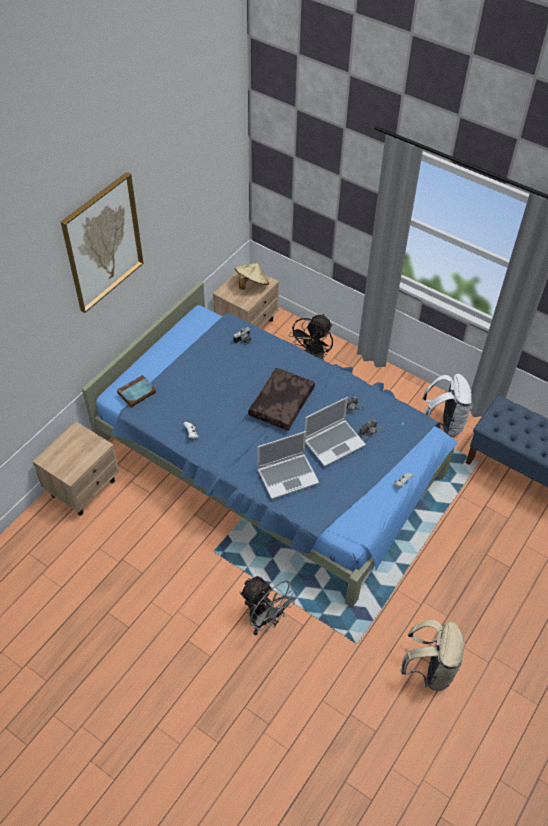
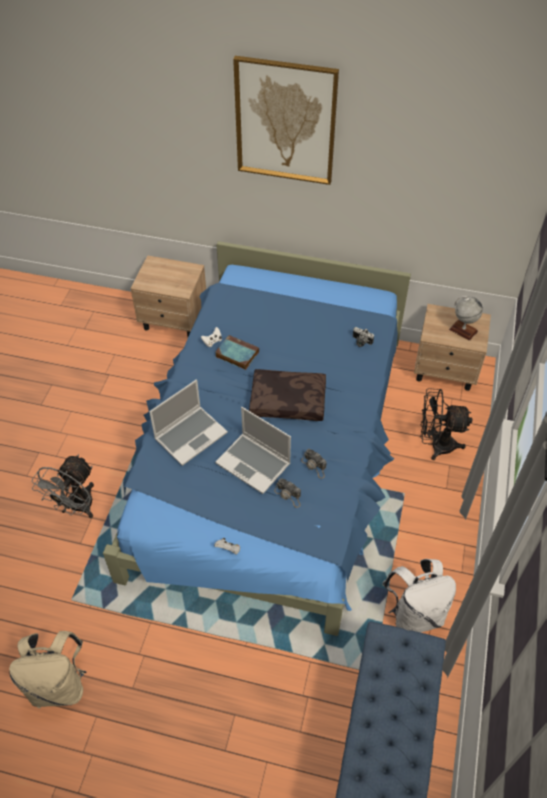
camera: 70 degrees right, 0 degrees up
book [117,375,156,408] -> book moved to [215,335,259,370]
beige hat [235,263,269,290] -> globe [449,296,483,341]
laptop [257,431,319,499] -> laptop turned 90 degrees counterclockwise [149,379,228,466]

